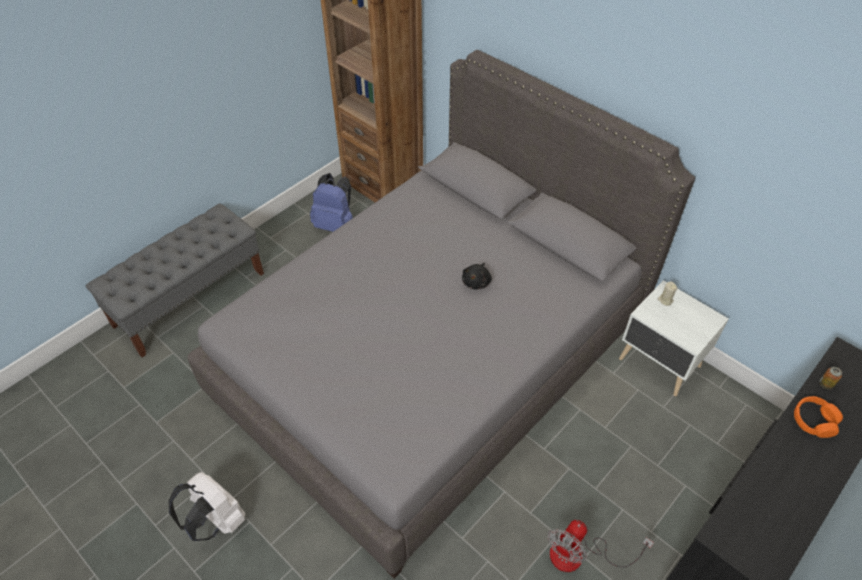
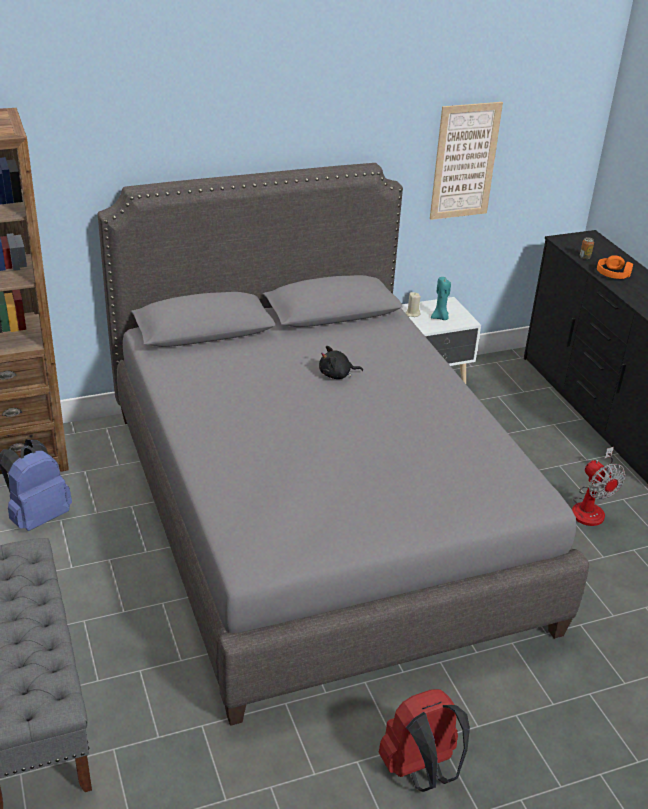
camera: 65 degrees left, 15 degrees down
white backpack [168,472,245,541] -> red backpack [379,689,470,792]
black plush toy [462,263,492,290] -> black plush toy turned 120 degrees clockwise [319,346,363,379]
none -> picture [430,102,503,220]
none -> turquoise candle [431,277,451,320]

